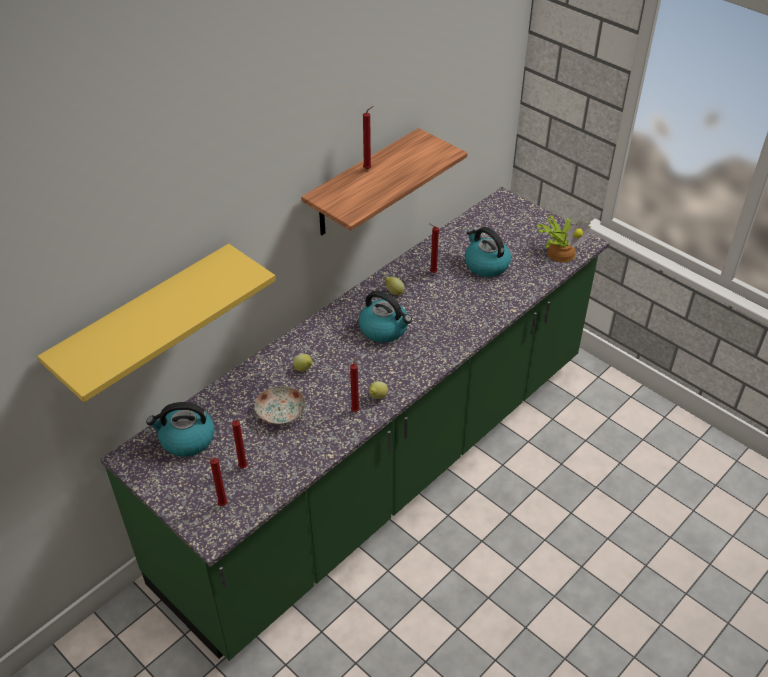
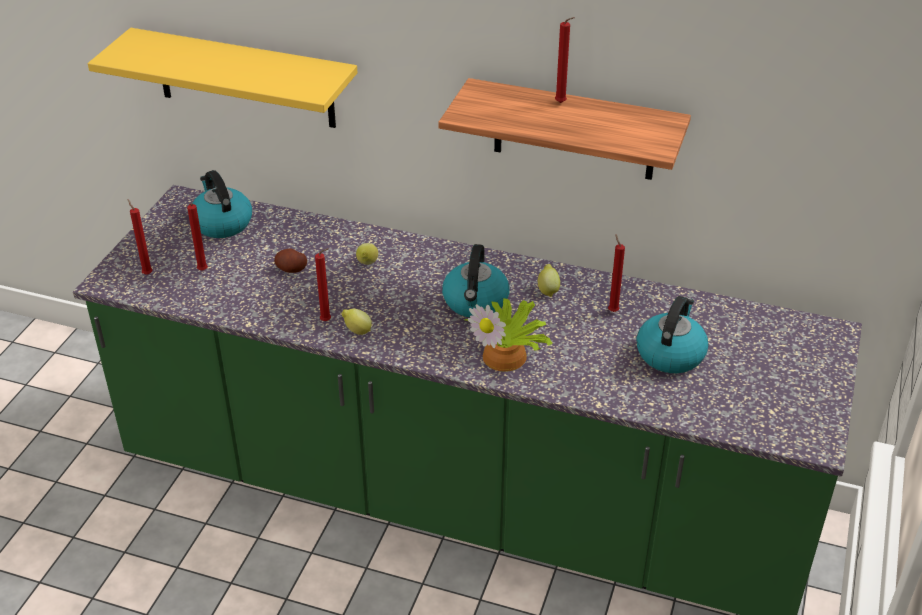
camera: 65 degrees right, 5 degrees down
plate [255,386,306,425] -> potato [274,249,307,273]
potted plant [535,215,591,263] -> potted plant moved to [465,296,553,372]

